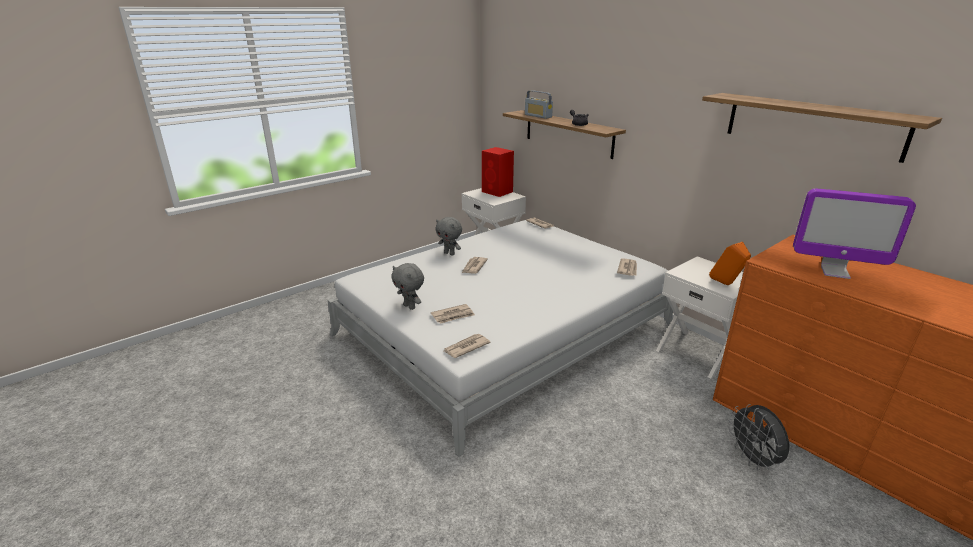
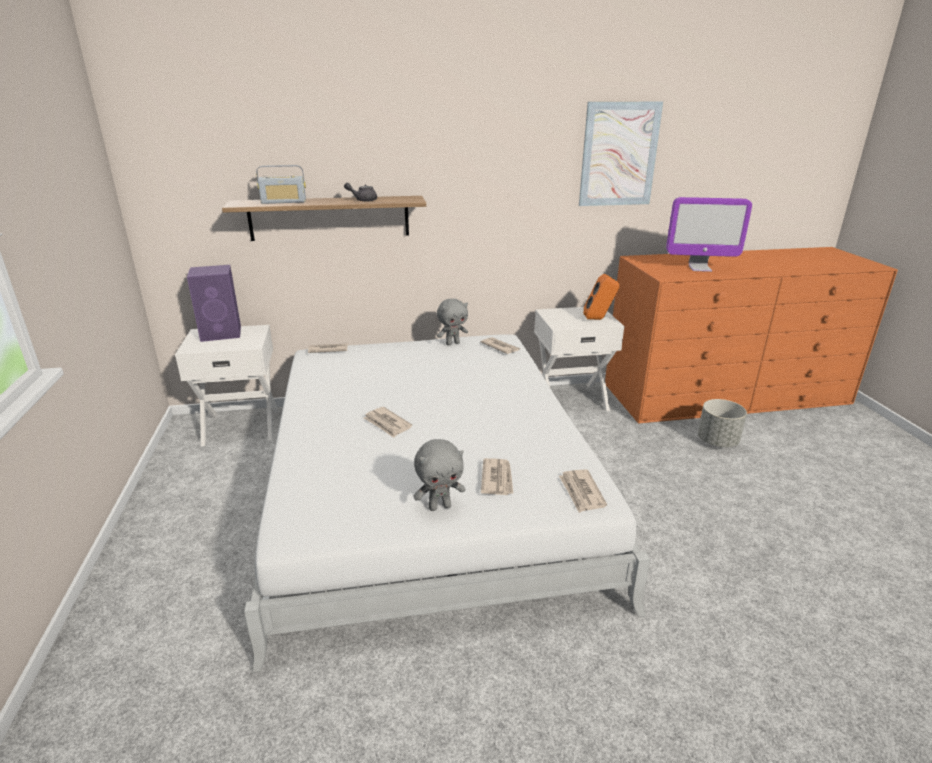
camera: 60 degrees left, 0 degrees up
grey plush toy [436,217,462,256] -> grey plush toy moved to [437,298,468,345]
red speaker [482,147,514,197] -> purple speaker [187,265,241,342]
shelf [702,93,942,163] -> picture [579,102,663,206]
grey fan [729,404,789,470] -> grey planter [698,399,747,447]
monitor [793,188,916,279] -> monitor turned 45 degrees clockwise [666,197,752,272]

